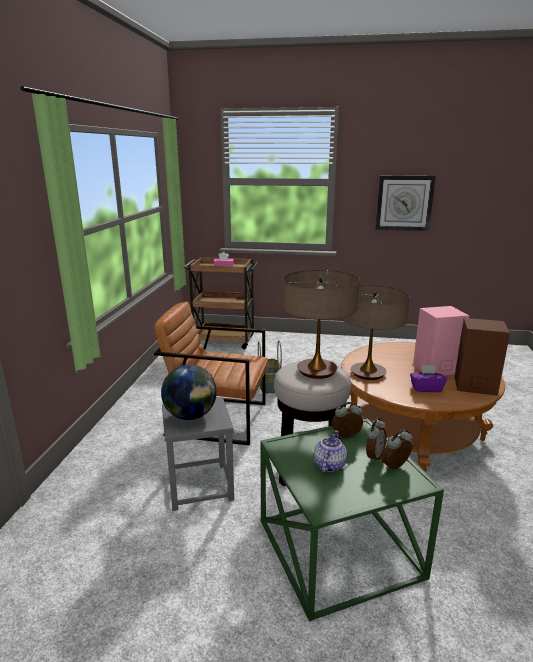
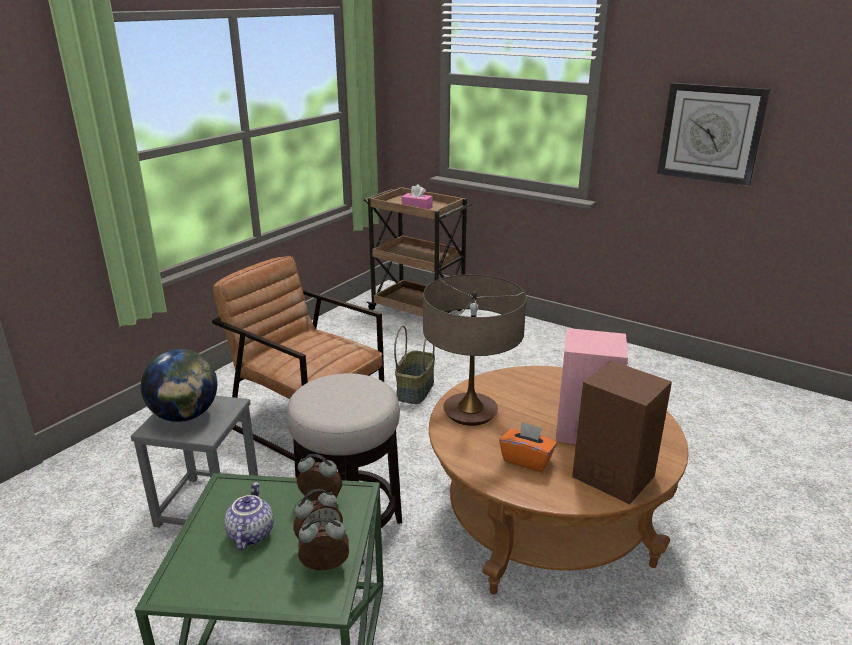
camera: 25 degrees right, 5 degrees up
table lamp [282,270,360,379] -> none
teapot [313,430,347,473] -> teapot turned 45 degrees counterclockwise [224,482,273,551]
purple tissue box [410,365,447,392] -> orange tissue box [499,421,557,472]

